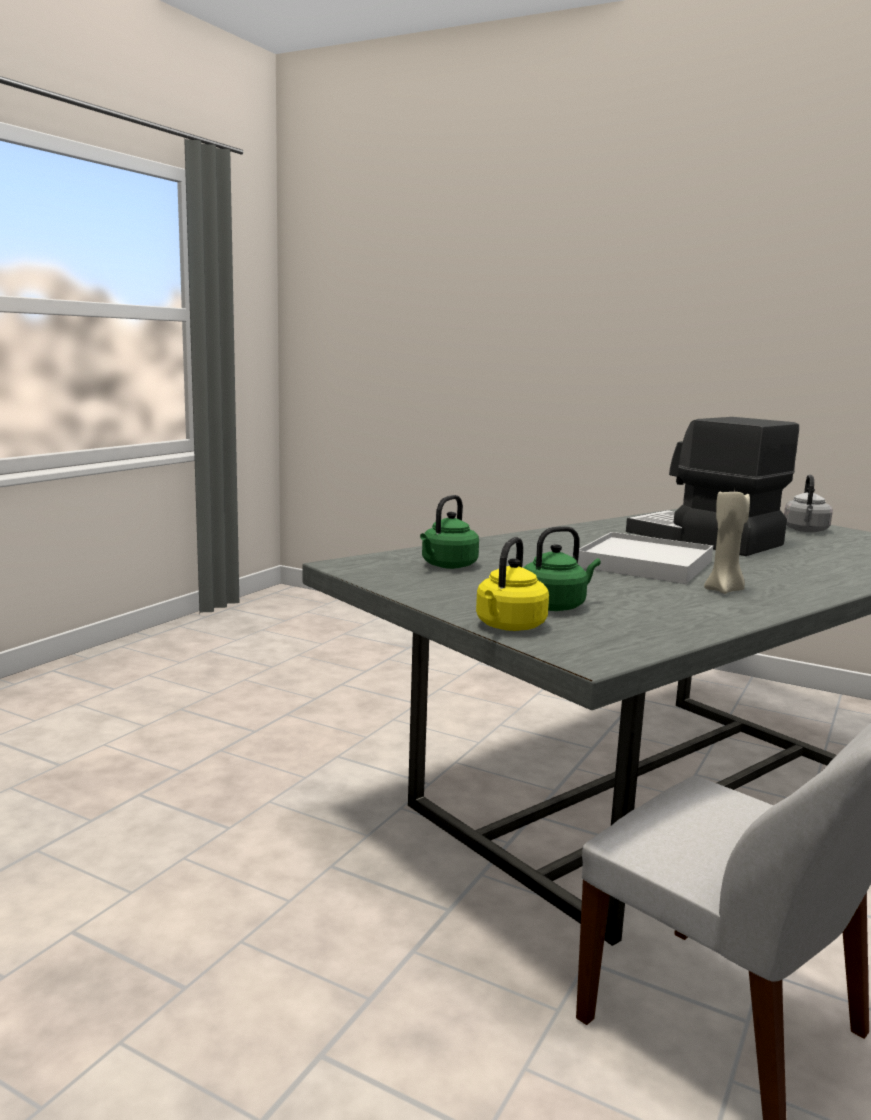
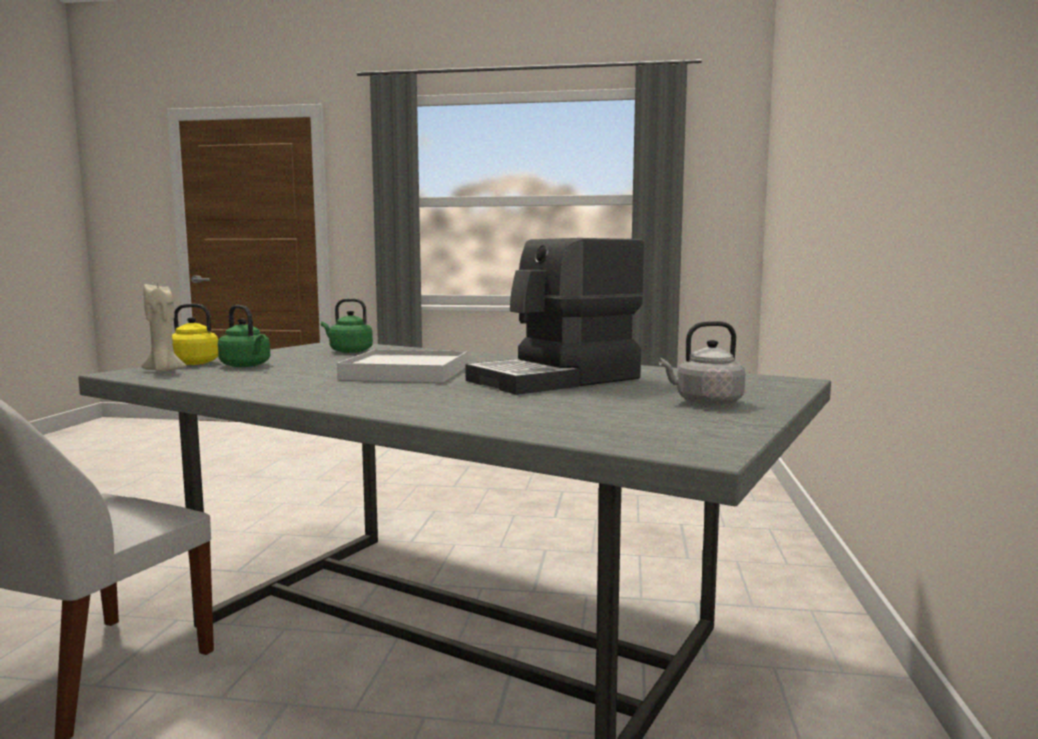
camera: 70 degrees right, 5 degrees down
coffee machine [626,417,799,556] -> coffee machine turned 150 degrees counterclockwise [465,238,644,395]
beige candle [704,489,750,594] -> beige candle moved to [141,284,186,371]

